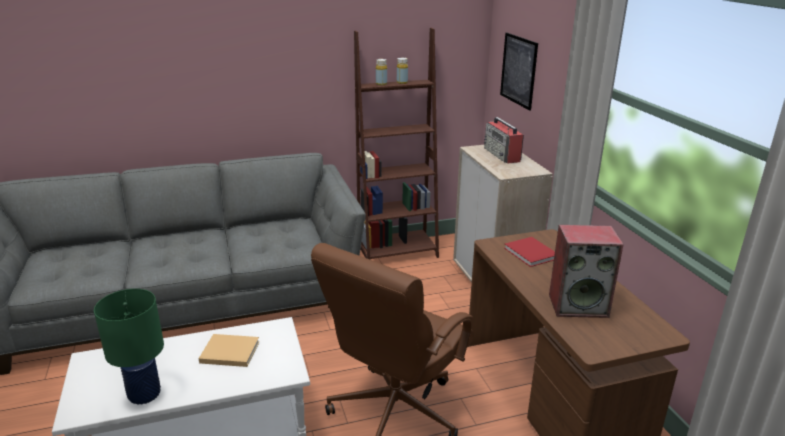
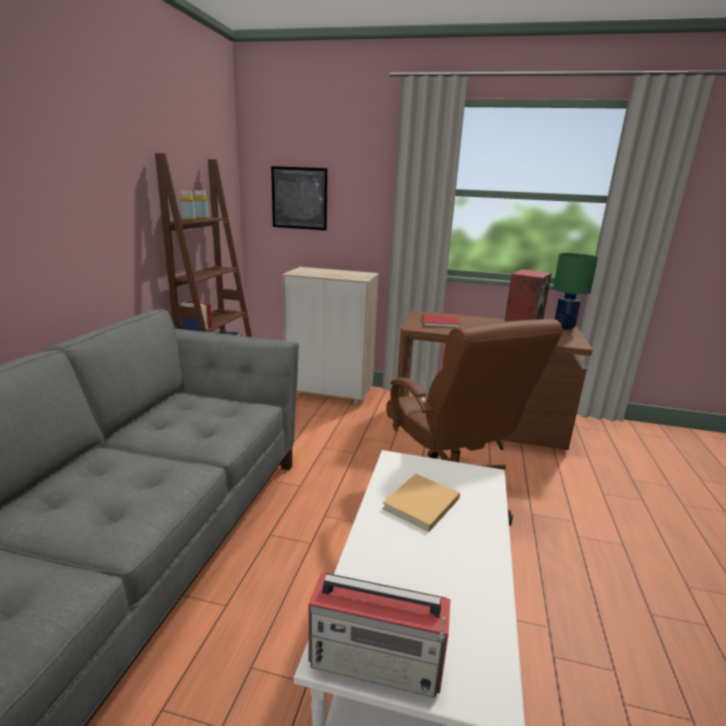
camera: 60 degrees left, 5 degrees down
green table lamp [94,289,164,405] -> green table lamp moved to [553,253,598,329]
radio [484,117,524,164] -> radio moved to [309,573,450,698]

